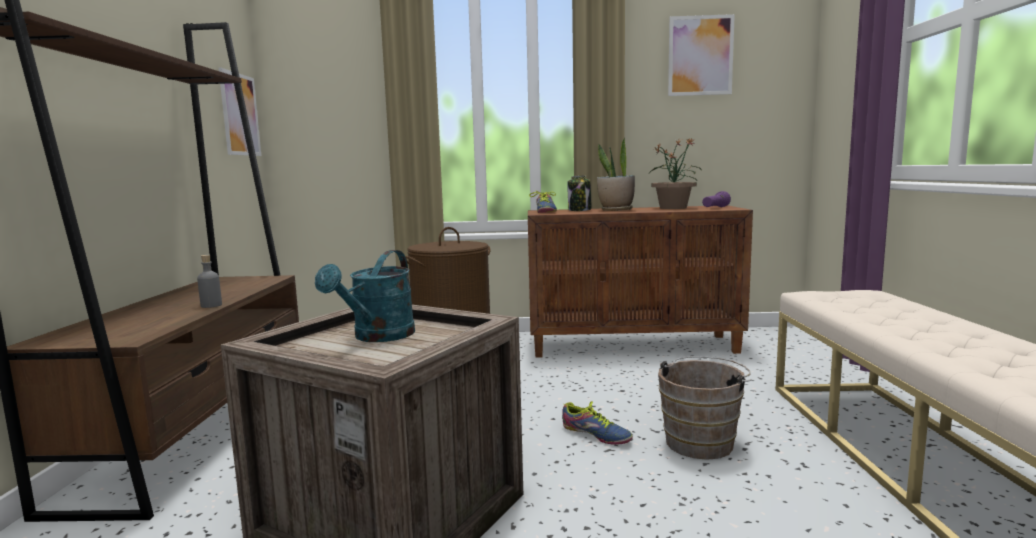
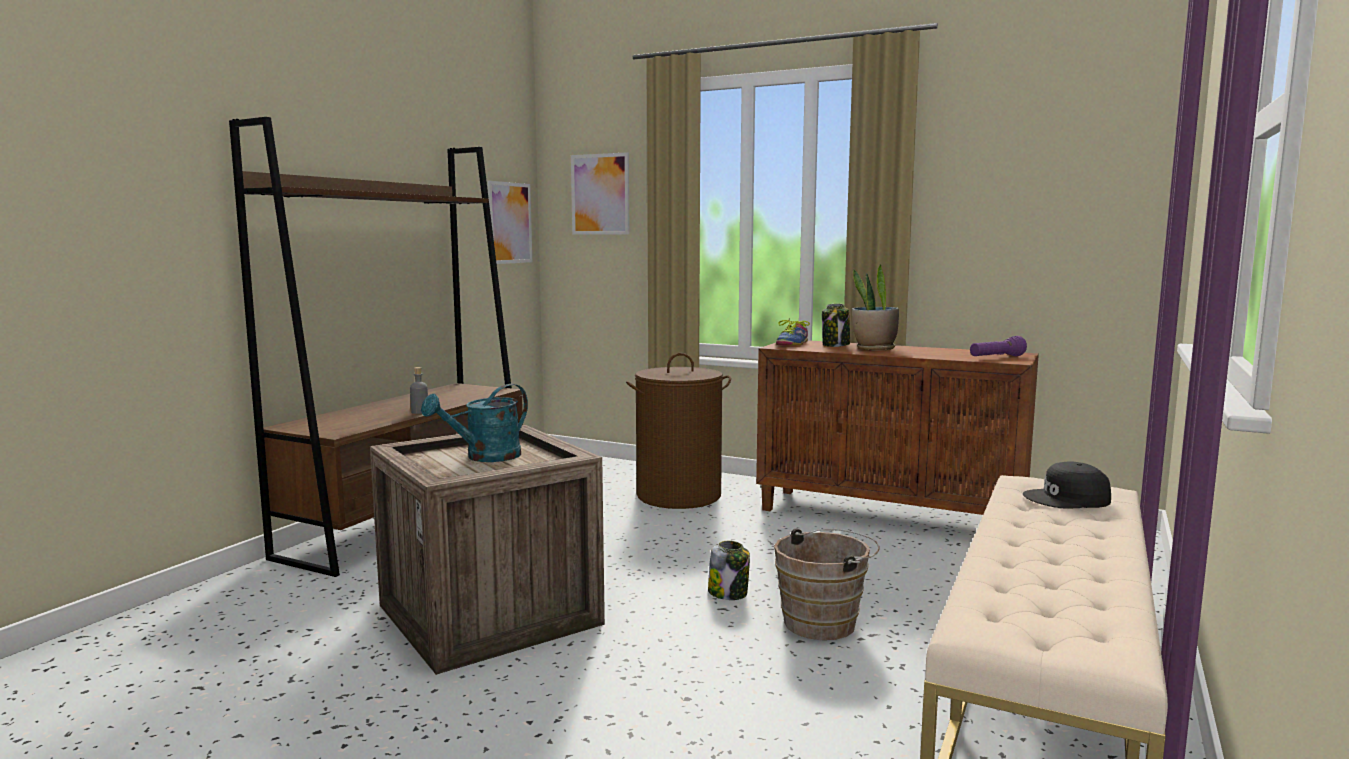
camera: 25 degrees right, 0 degrees up
shoe [562,401,633,445] -> jar [708,541,750,600]
potted plant [649,138,702,209] -> none
picture [668,14,735,96] -> picture moved to [571,152,630,235]
none -> black cap [1023,461,1111,509]

